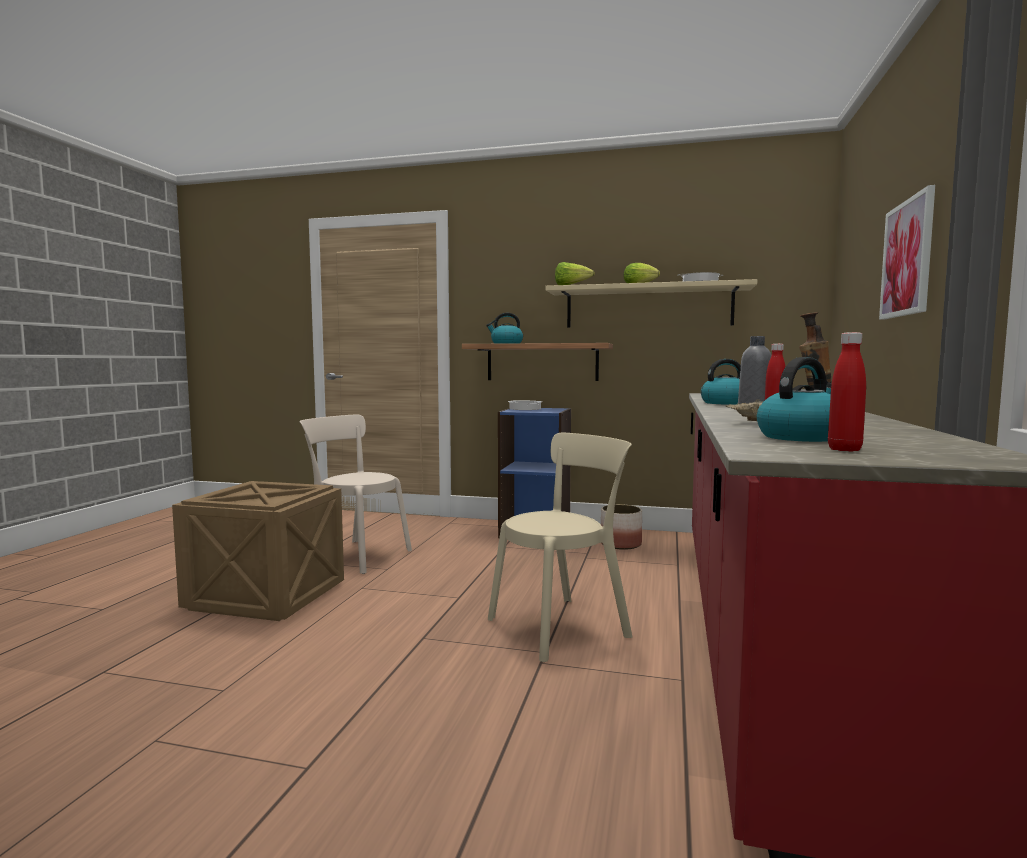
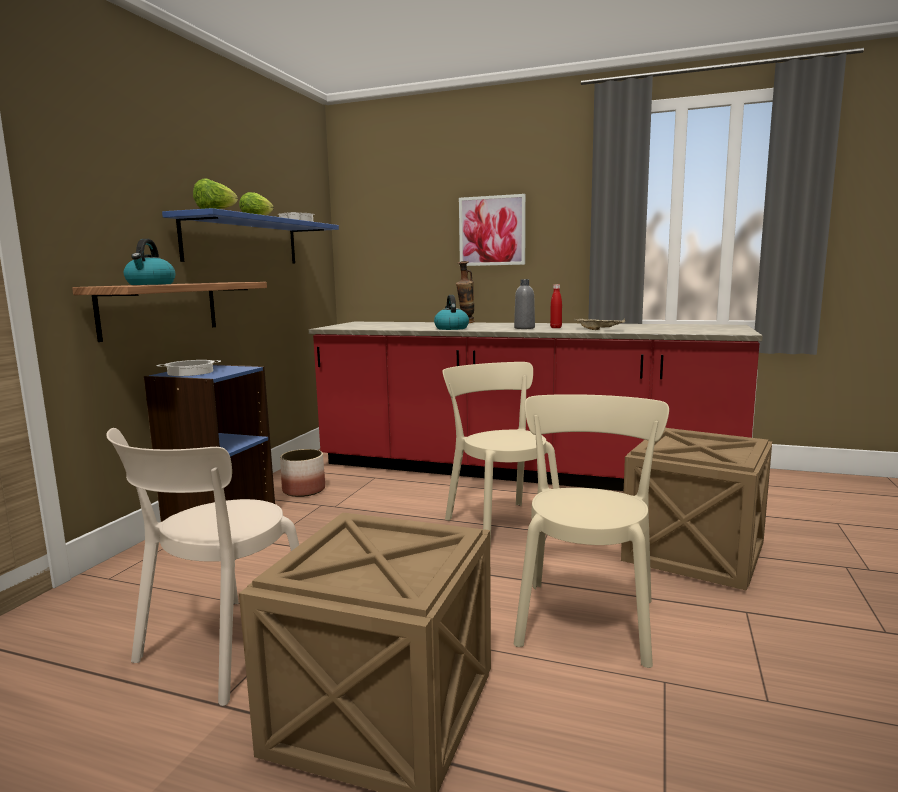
camera: 85 degrees left, 5 degrees up
beige shelf [546,279,757,328] -> blue shelf [162,208,339,263]
kettle [757,357,832,442] -> none
red bottle [828,332,866,452] -> none
none -> beige chair [514,394,669,668]
none -> crate [621,428,772,591]

